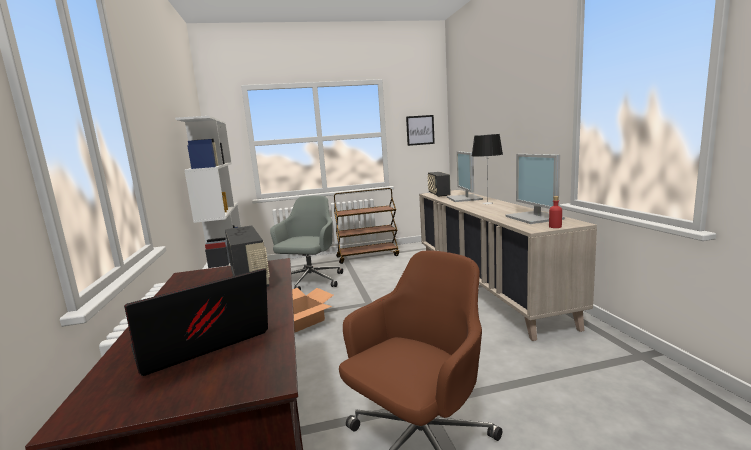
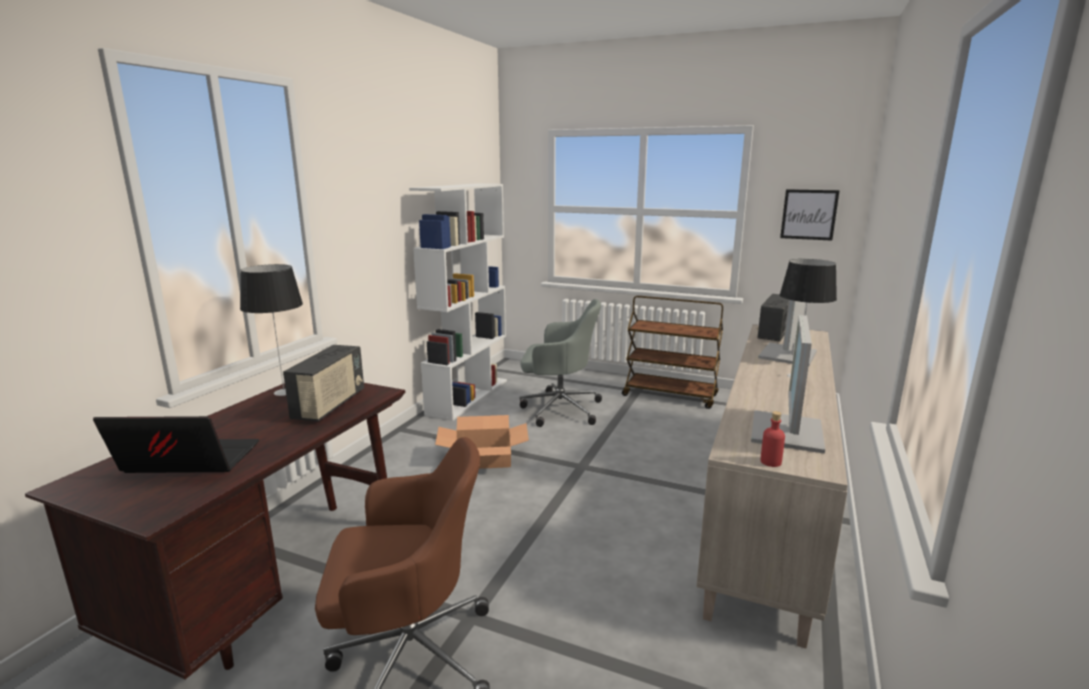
camera: 35 degrees right, 5 degrees up
grey office chair [270,196,343,290] -> grey office chair turned 45 degrees clockwise [520,299,602,427]
none -> table lamp [240,264,303,396]

